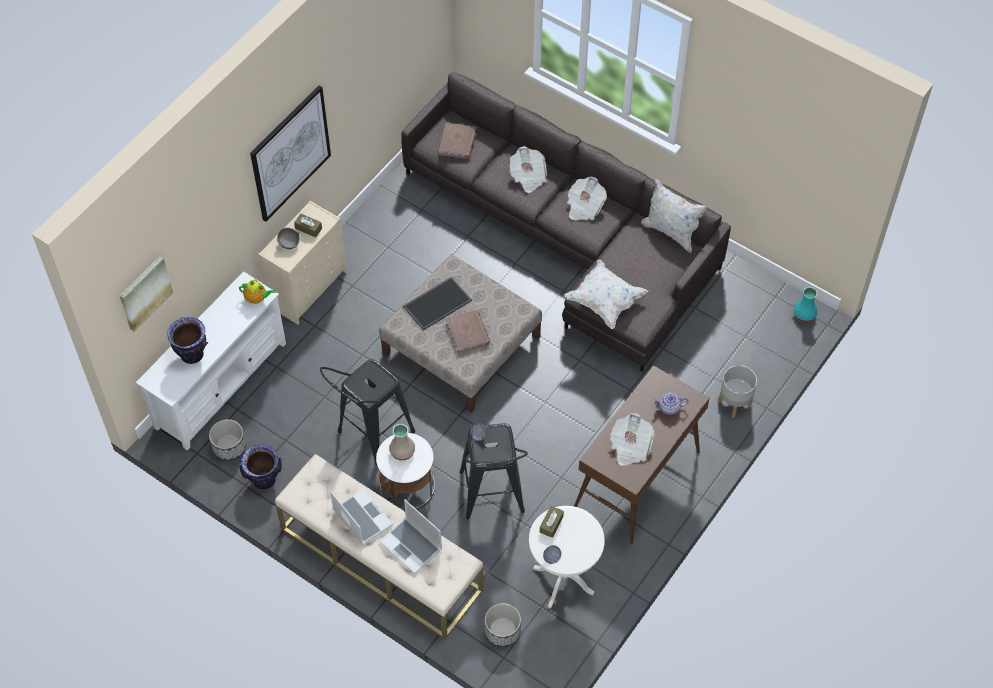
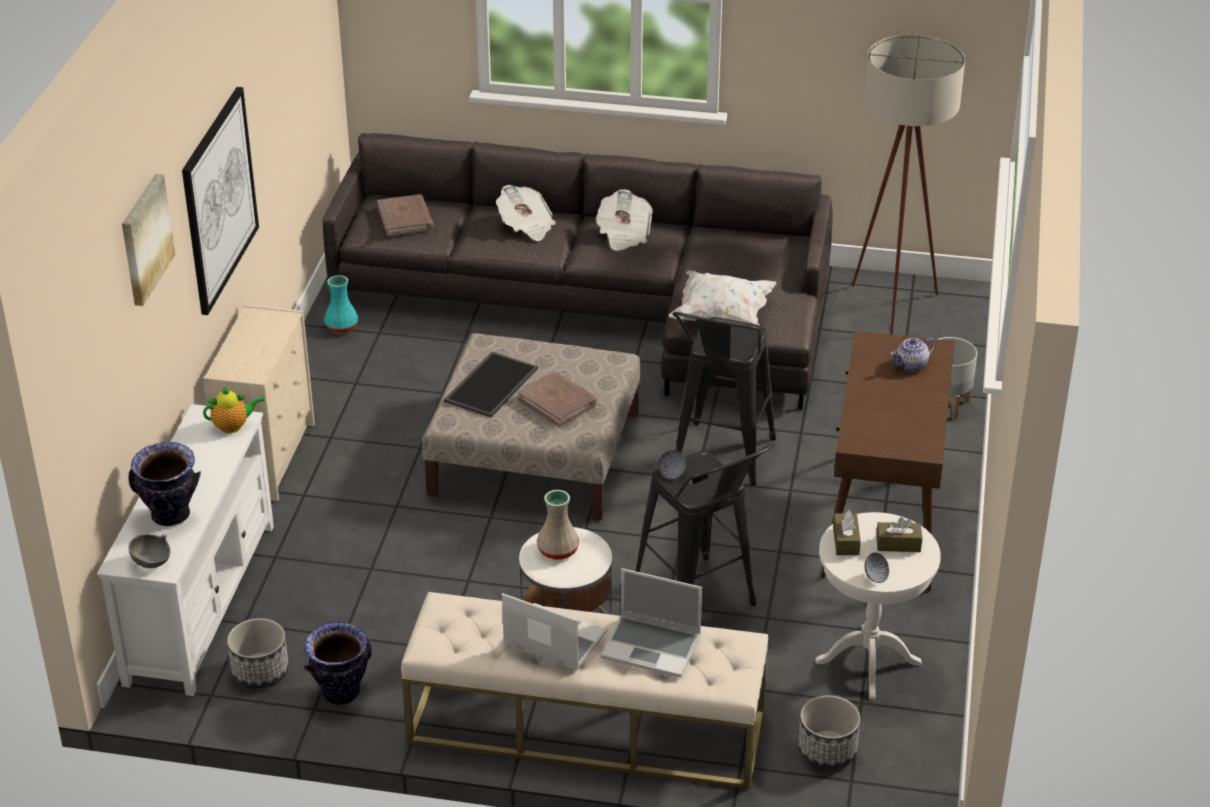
camera: 25 degrees left, 20 degrees down
picture [120,256,173,332] -> picture moved to [122,174,175,306]
grey bowl [277,228,300,249] -> grey bowl moved to [129,534,171,568]
brown tissue box [294,214,322,238] -> brown tissue box moved to [876,517,922,552]
black stool [320,359,415,466] -> black stool moved to [672,312,776,486]
newspaper [610,413,655,466] -> none
white pillow [641,179,707,253] -> none
turquoise vase [794,287,818,322] -> turquoise vase moved to [324,275,359,334]
none -> beige floor lamp [852,34,965,335]

